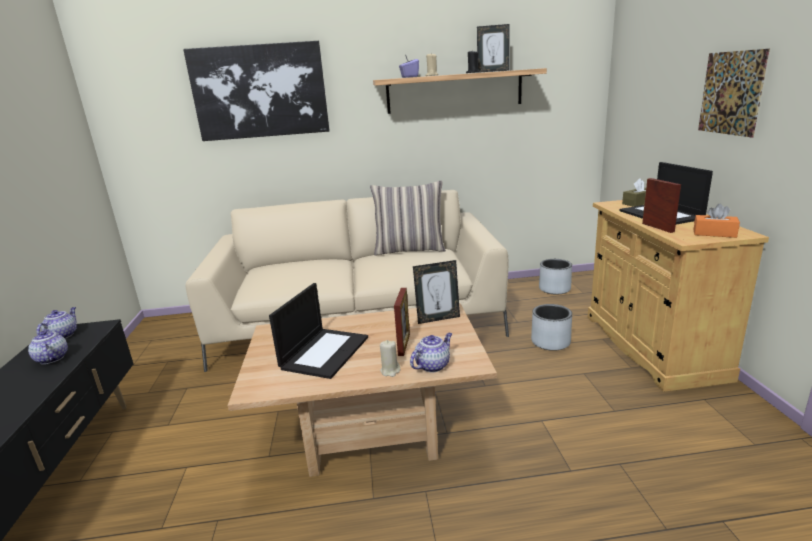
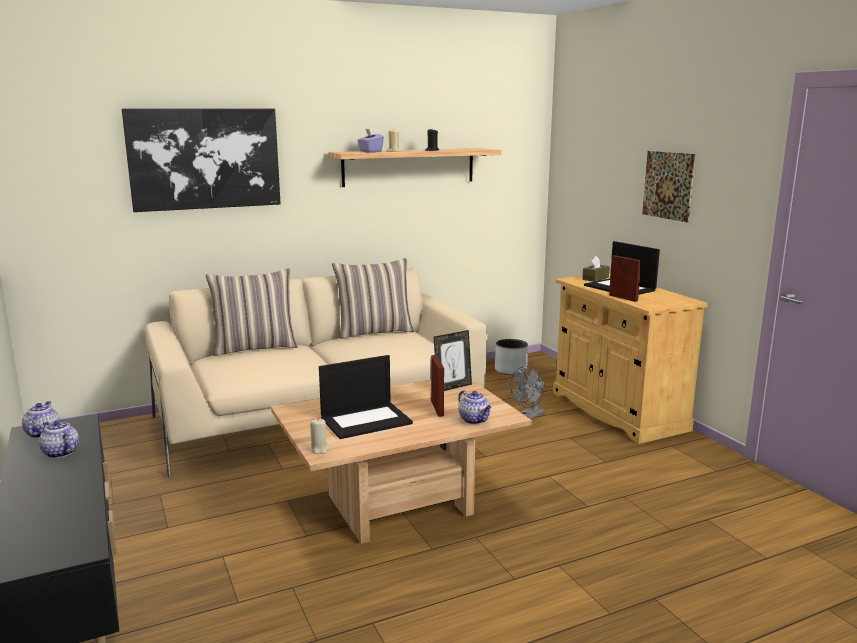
camera: 20 degrees left, 5 degrees down
laptop [269,283,368,379] -> laptop turned 60 degrees clockwise [319,355,413,439]
beige candle [380,340,400,377] -> beige candle moved to [310,419,329,454]
teapot [410,333,452,373] -> teapot turned 120 degrees clockwise [459,390,491,424]
picture frame [477,24,509,73] -> none
grey planter [531,304,572,351] -> grey fan [510,366,545,419]
orange tissue box [693,204,740,238] -> none
none -> pillow [206,269,298,356]

